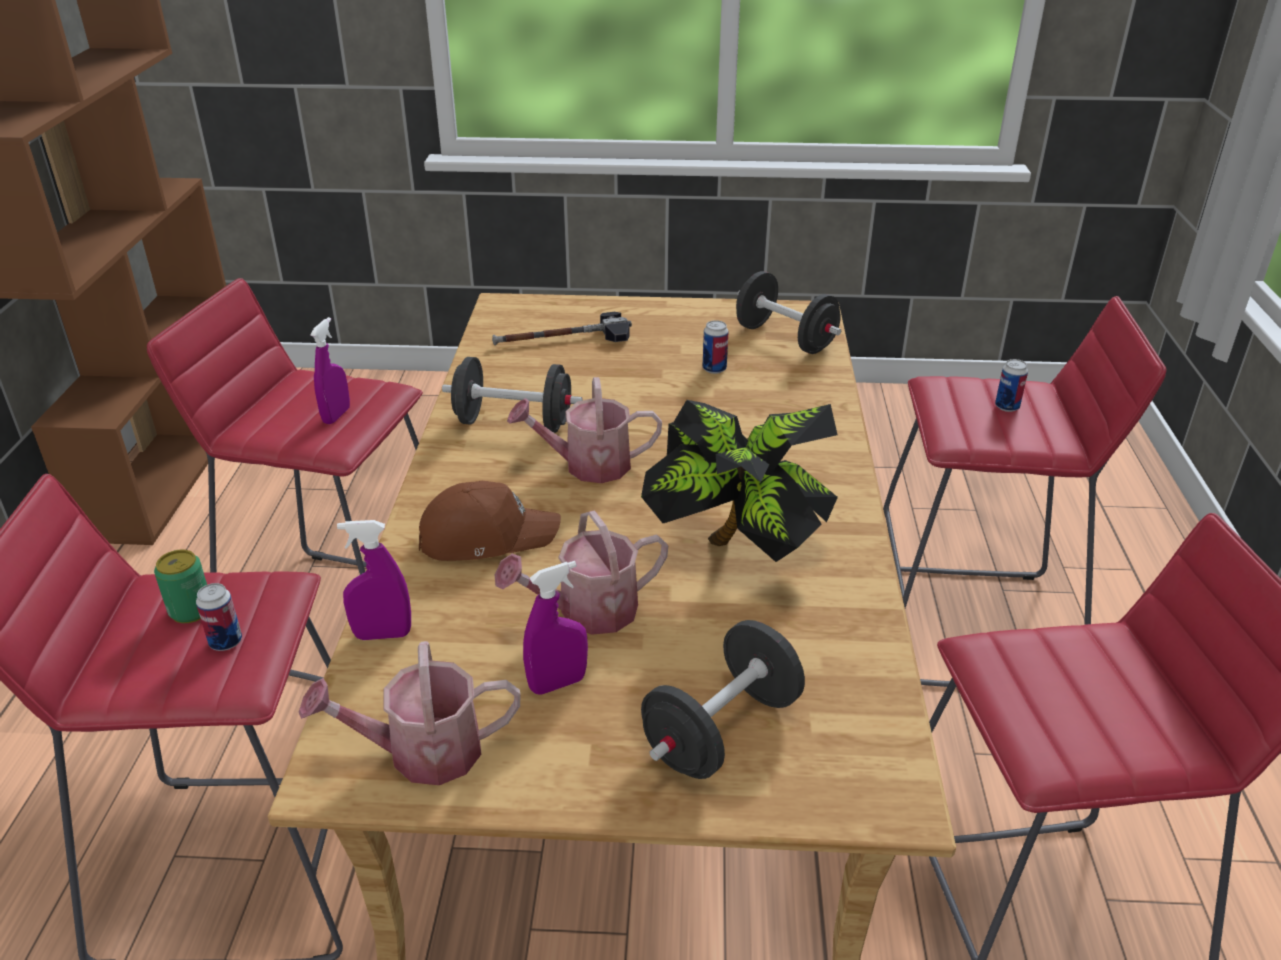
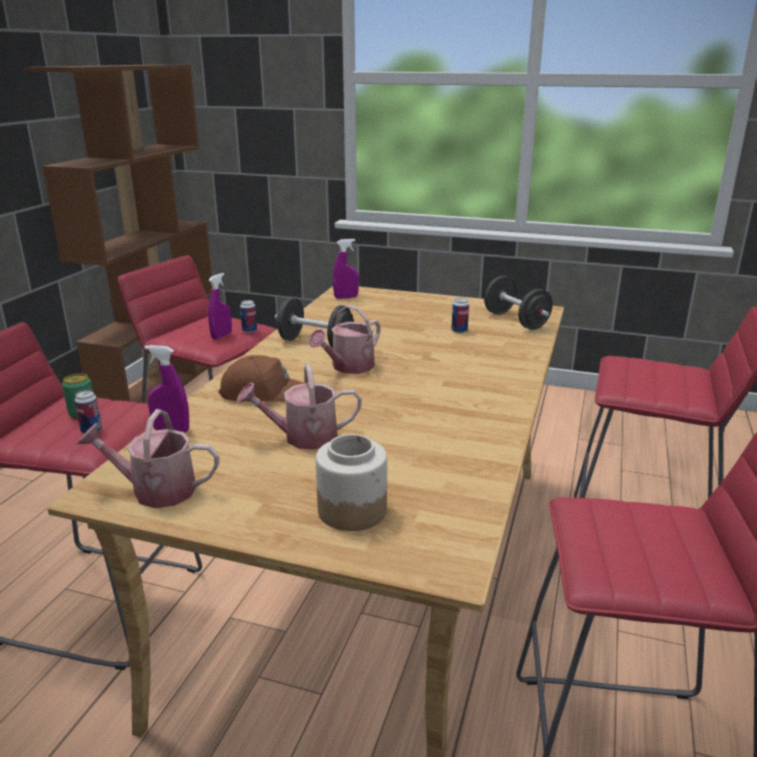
camera: 15 degrees right, 10 degrees down
hammer [492,312,632,345] -> none
watering can [507,377,662,483] -> watering can turned 60 degrees counterclockwise [308,305,381,374]
purple spray bottle [523,561,588,695] -> purple spray bottle moved to [333,239,359,299]
potted plant [641,400,838,562] -> none
black dumbbell [641,620,805,779] -> jar [316,434,387,531]
can [995,359,1028,412] -> can moved to [240,300,257,333]

